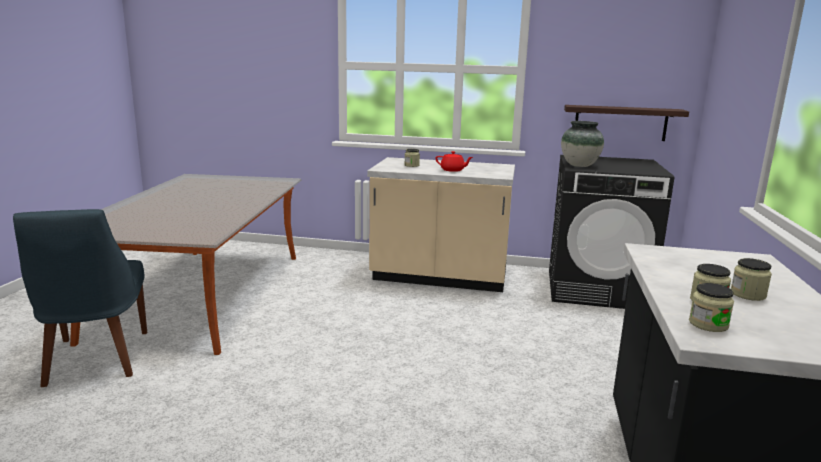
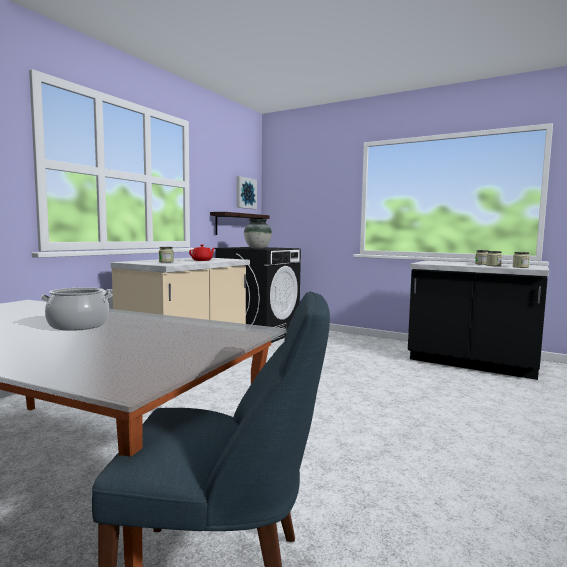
camera: 70 degrees left, 10 degrees down
none -> cooking pot [40,287,112,330]
none -> picture [236,176,257,209]

